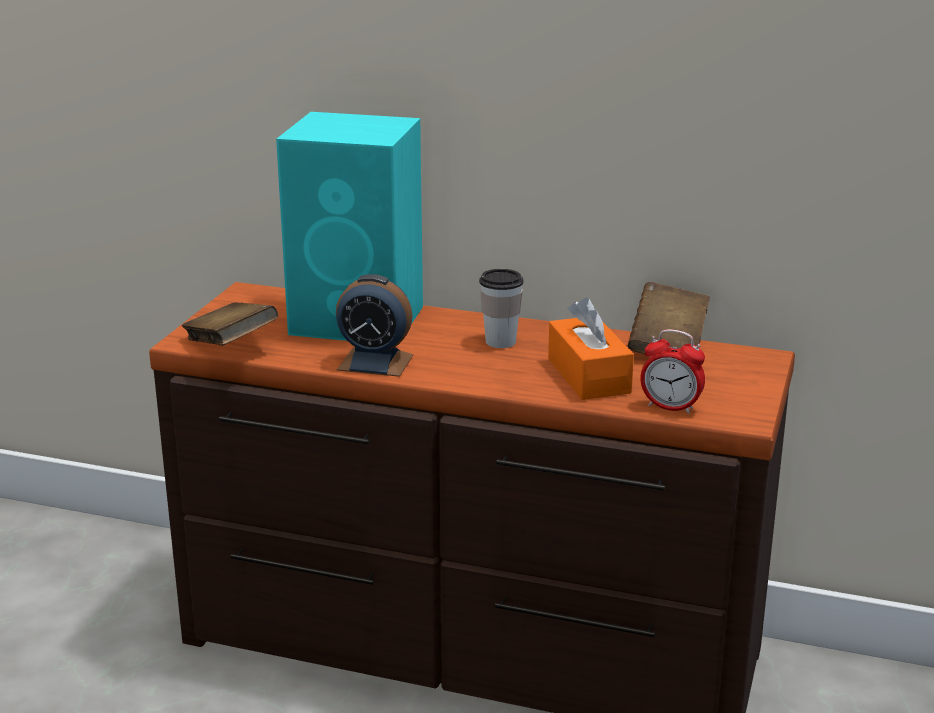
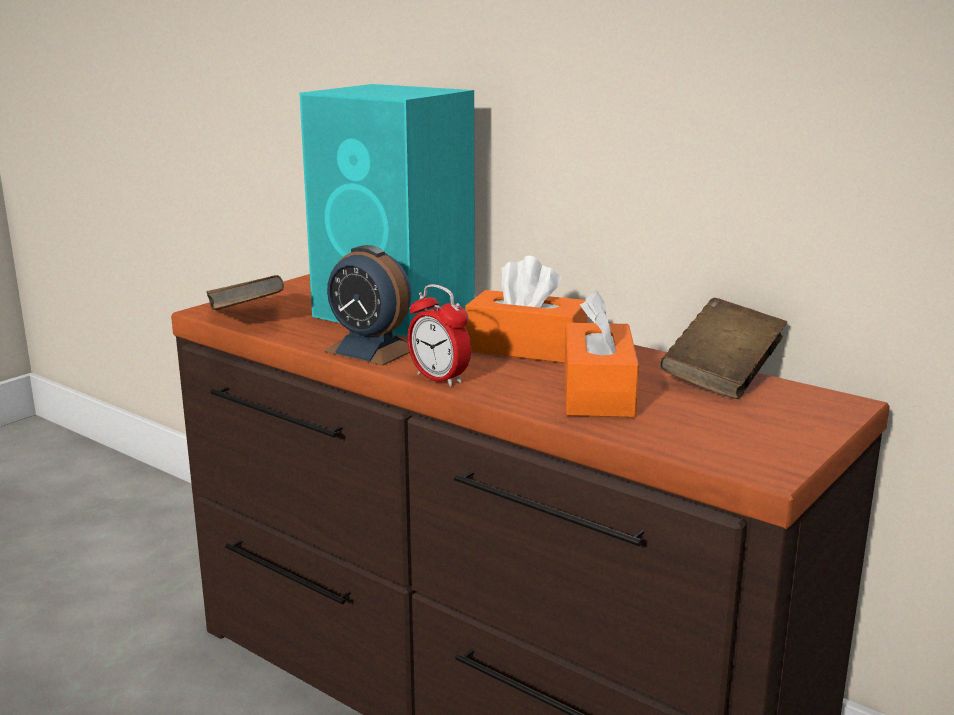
camera: 20 degrees right, 5 degrees down
cup [479,269,524,348] -> orange tissue box [465,256,588,363]
alarm clock [640,329,705,414] -> alarm clock moved to [407,284,471,387]

